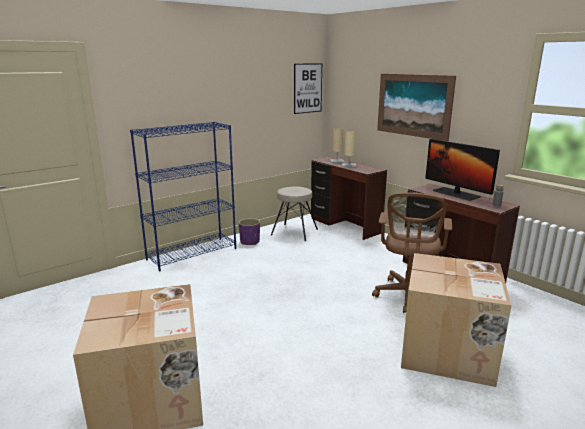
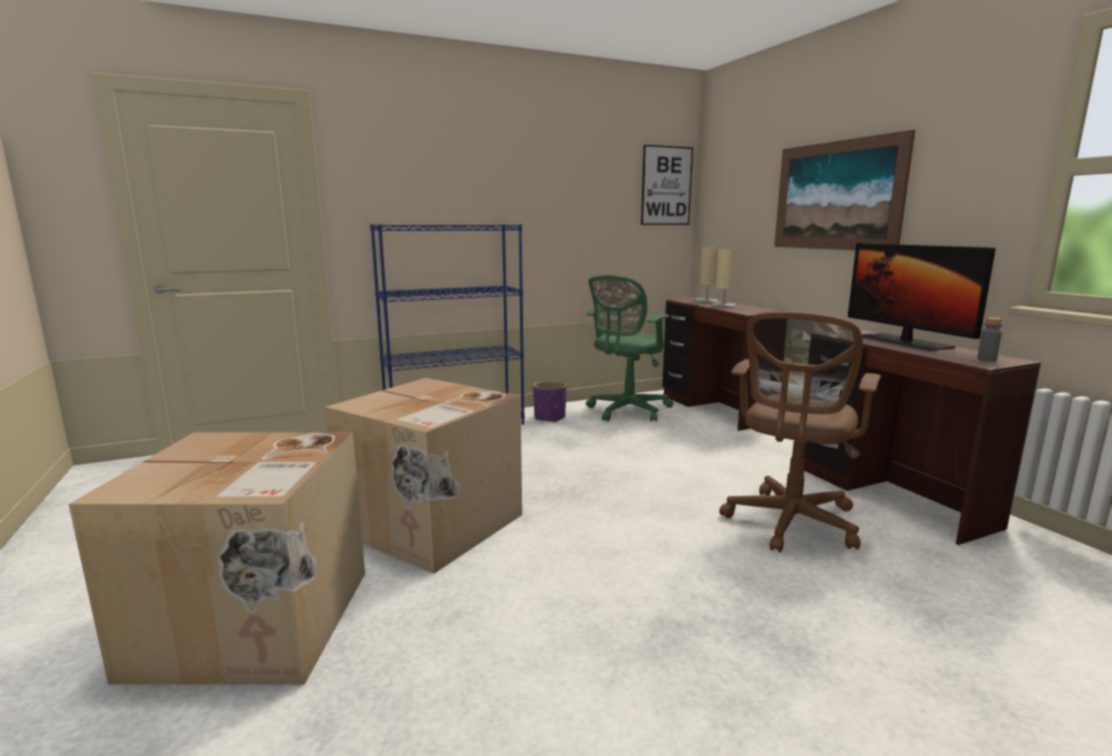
camera: 15 degrees right, 5 degrees down
beige stool [271,186,318,241] -> green office chair [586,275,673,422]
cardboard box [401,253,512,387] -> cardboard box moved to [325,378,522,573]

